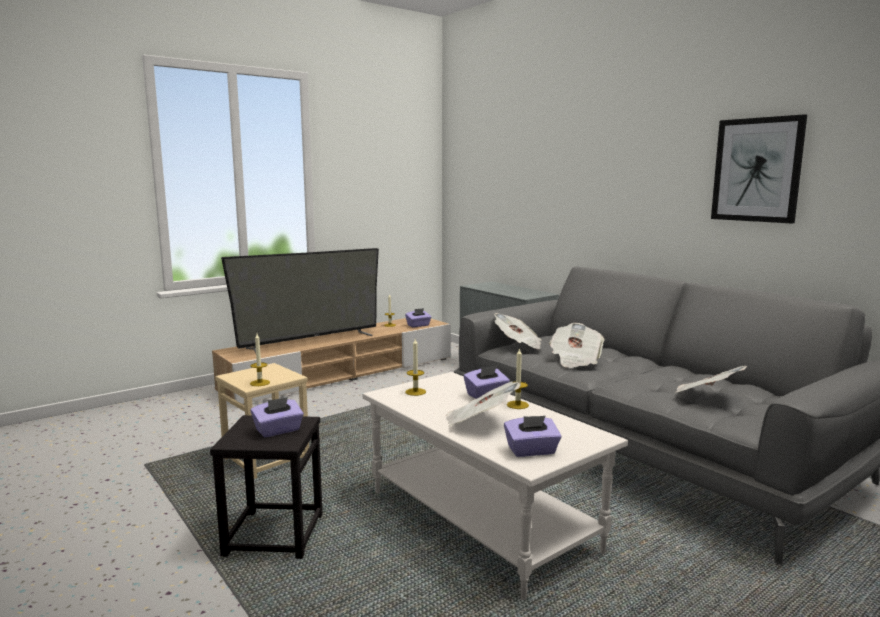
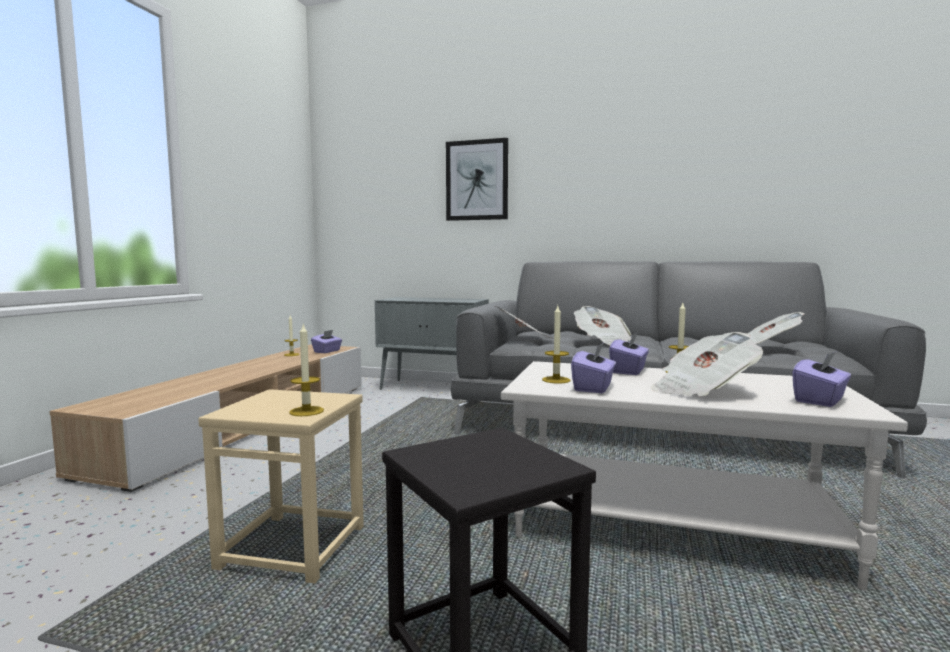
camera: 35 degrees left, 5 degrees down
television [221,248,379,353] -> none
purple tissue box [251,397,304,438] -> purple tissue box moved to [571,343,616,393]
picture [711,114,807,223] -> picture moved to [446,138,508,221]

